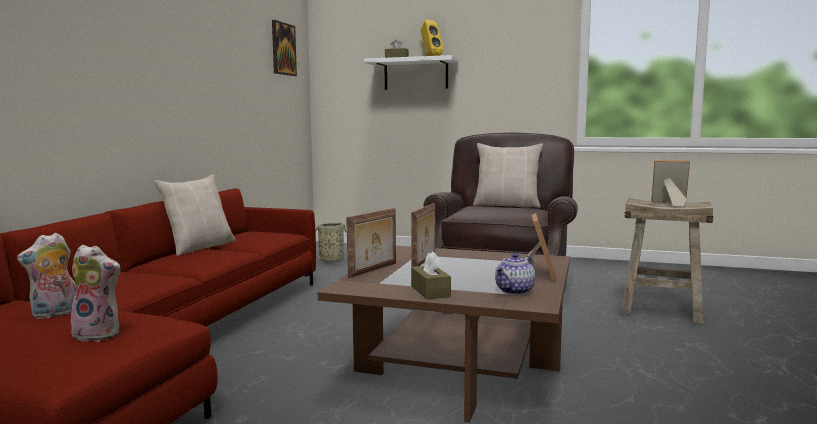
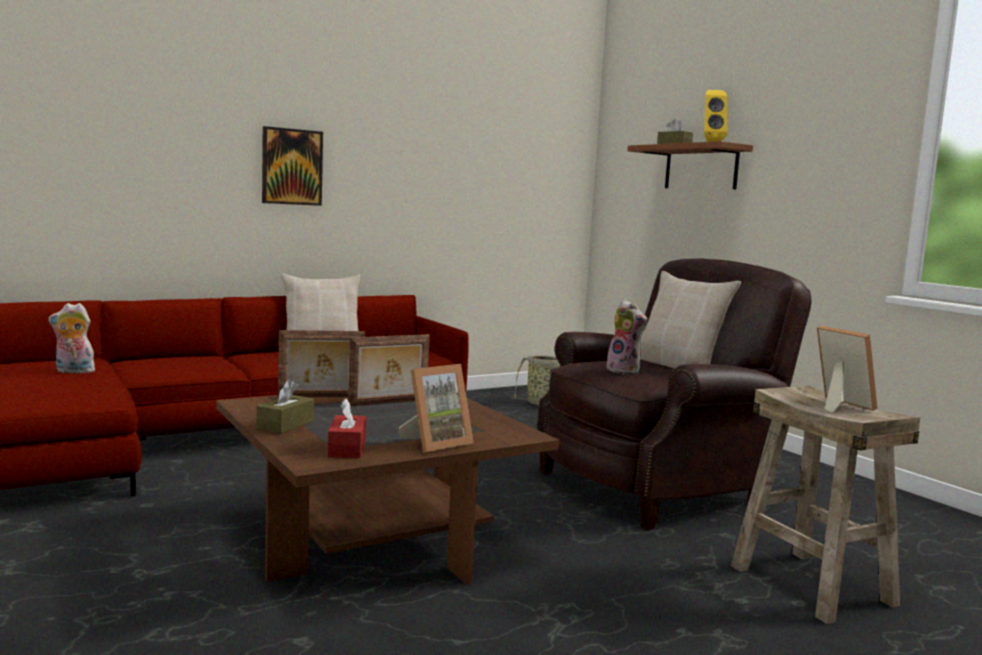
camera: 40 degrees right, 0 degrees up
plush toy [71,245,122,341] -> plush toy moved to [606,299,647,375]
picture [272,20,297,76] -> picture moved to [262,126,323,206]
white shelf [364,55,459,90] -> brown shelf [627,141,753,189]
teapot [495,253,535,295] -> red tissue box [327,398,366,458]

